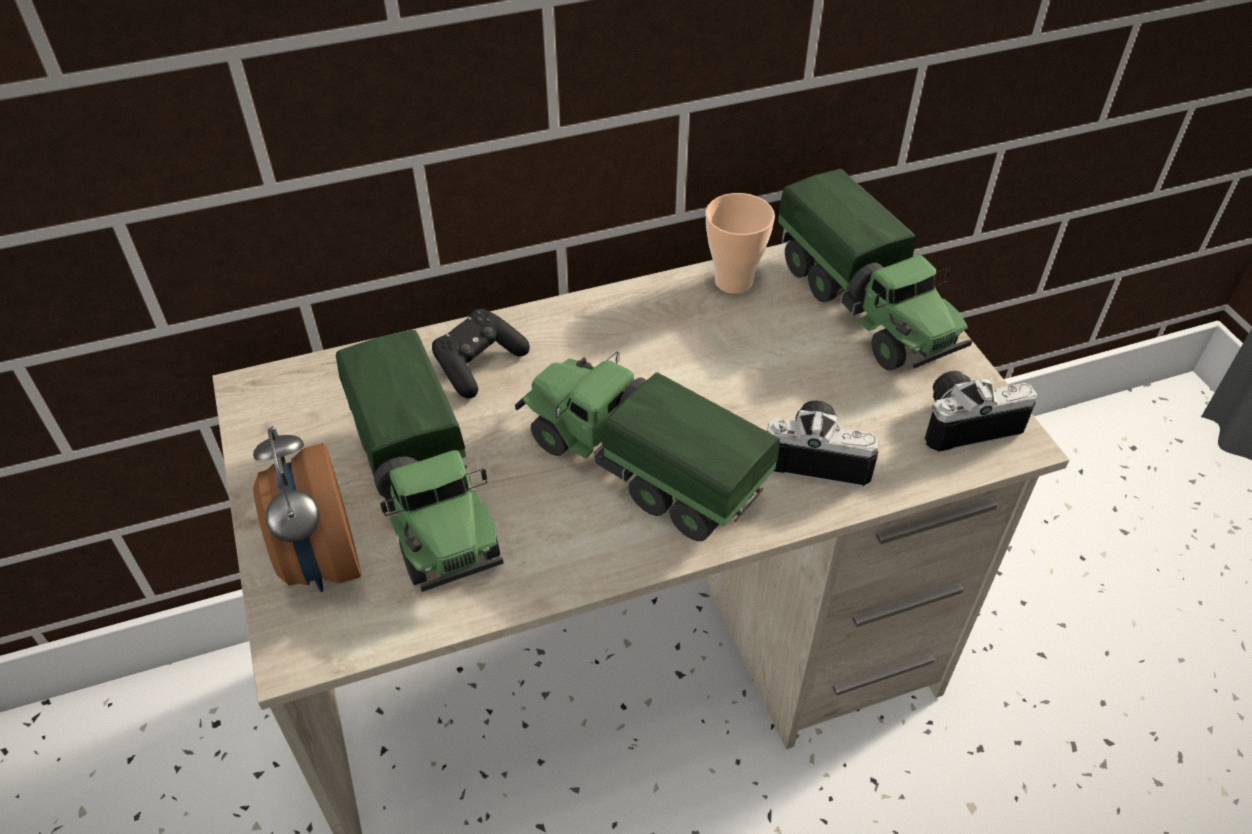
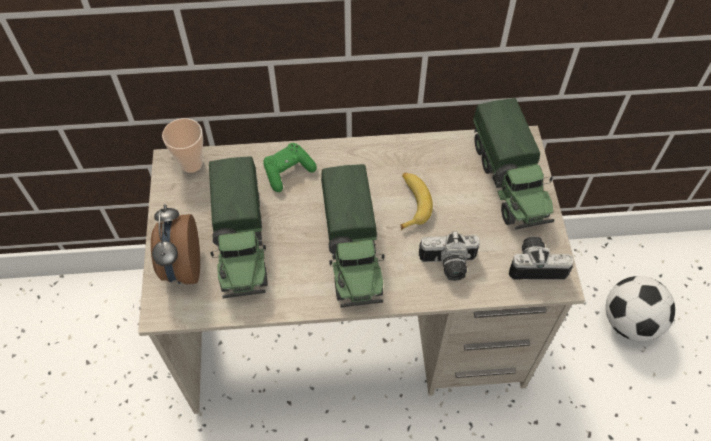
camera: 15 degrees right, 10 degrees up
black game controller [432,309,530,398] -> green game controller [263,143,317,192]
toy truck [515,351,780,541] -> toy truck turned 150 degrees counterclockwise [321,164,385,308]
cup [706,193,775,294] -> cup moved to [162,118,203,173]
camera [767,400,879,487] -> camera turned 150 degrees clockwise [419,231,480,281]
none -> banana [401,172,433,230]
none -> football [606,276,675,341]

